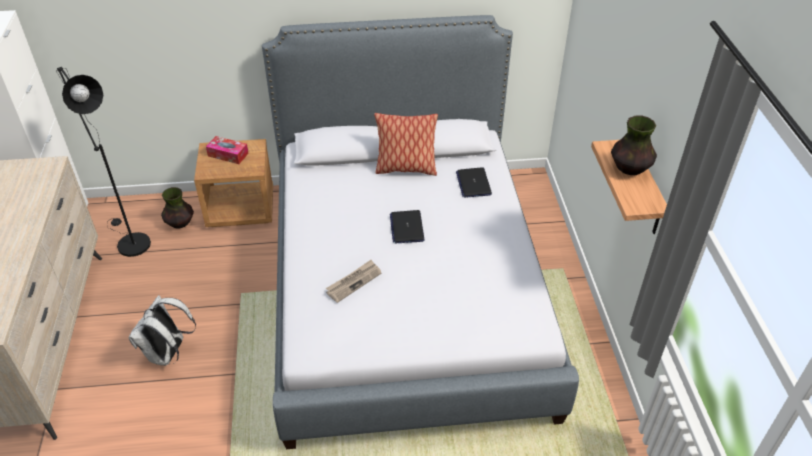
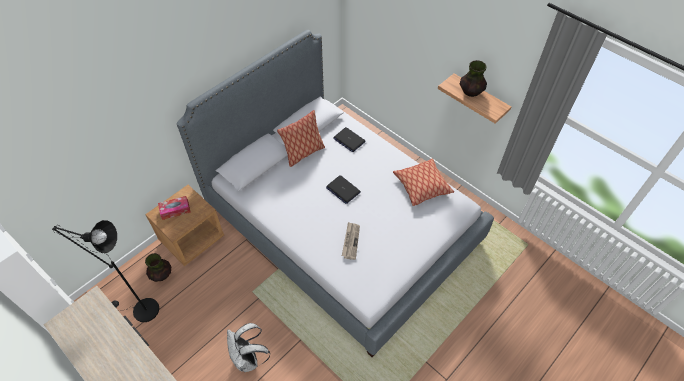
camera: 40 degrees left, 10 degrees up
none -> pillow [393,158,454,206]

